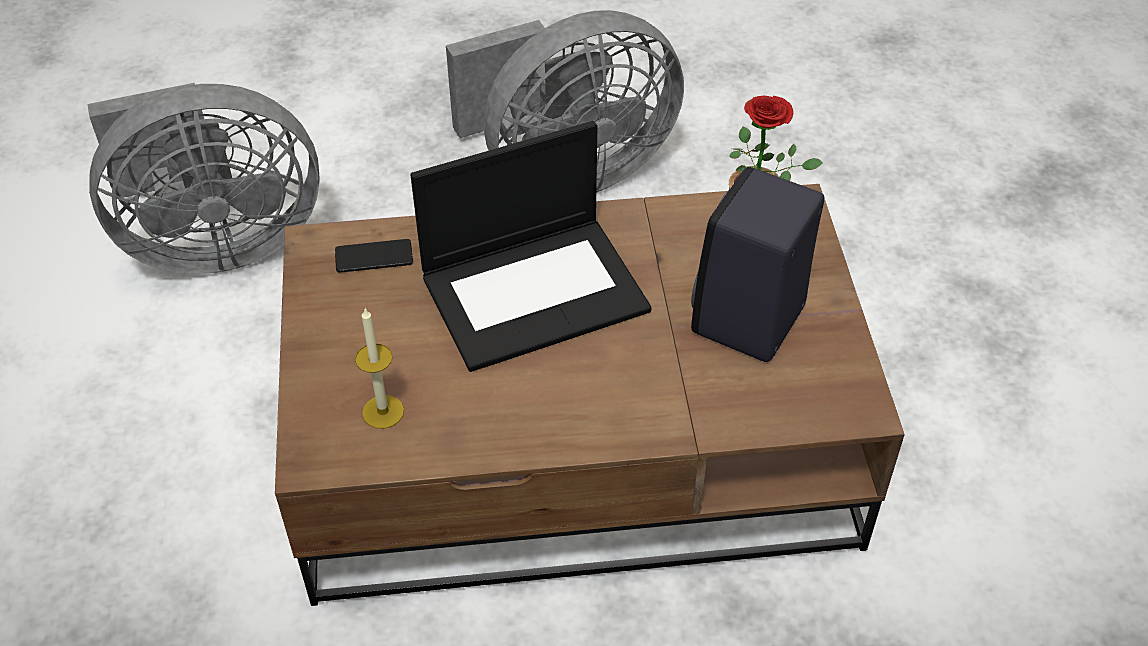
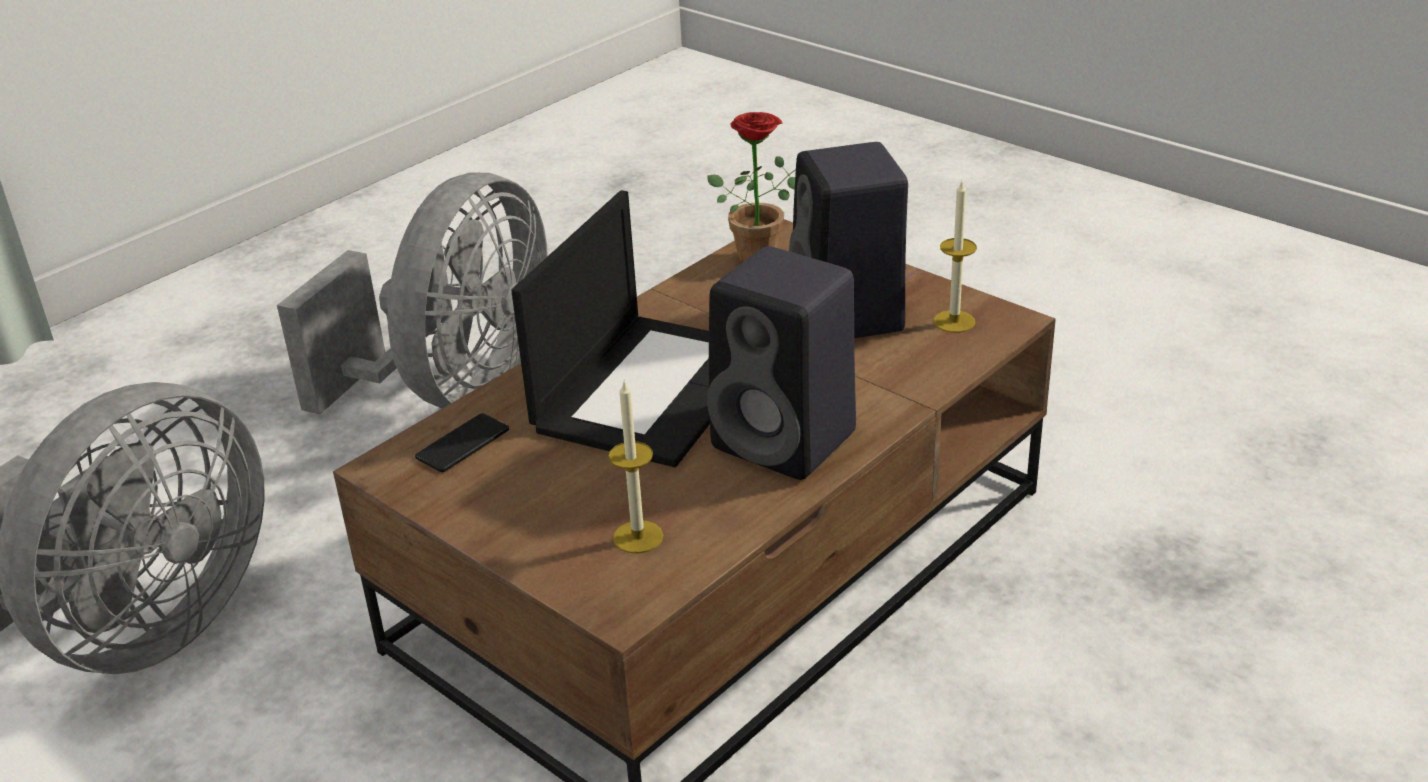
camera: 40 degrees left, 15 degrees down
none -> black speaker [707,246,856,480]
none -> candle [933,182,977,333]

